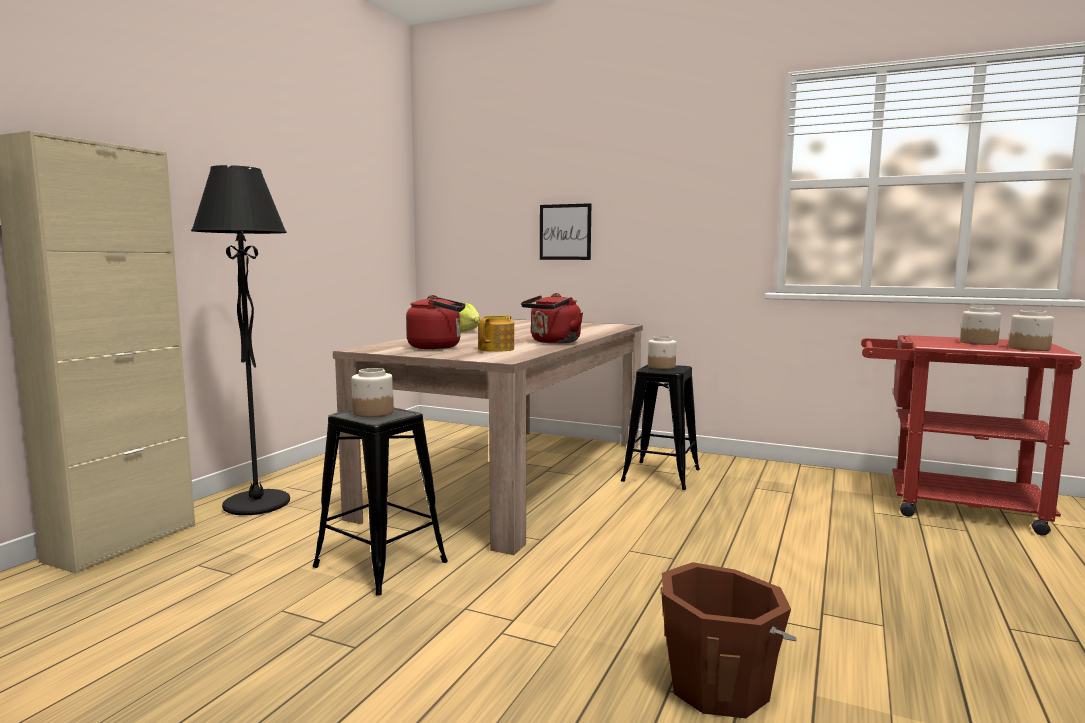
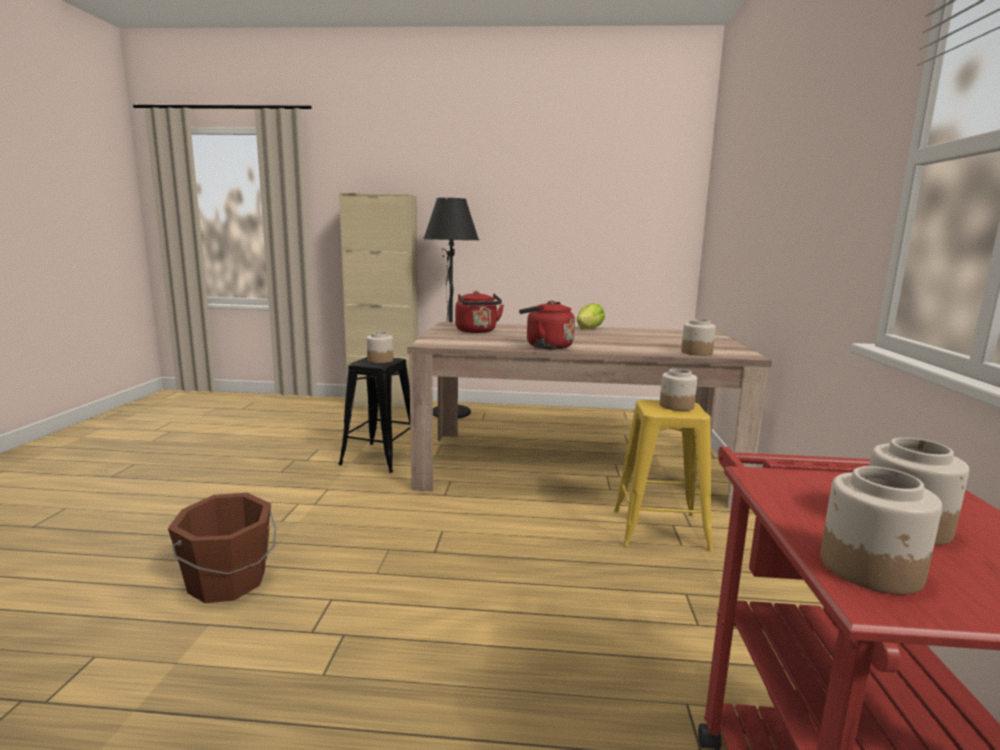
camera: 70 degrees right, 5 degrees up
teapot [478,315,514,352] -> none
picture [540,203,591,260] -> none
black stool [621,364,700,490] -> yellow stool [614,400,713,551]
none -> jar [681,319,716,356]

